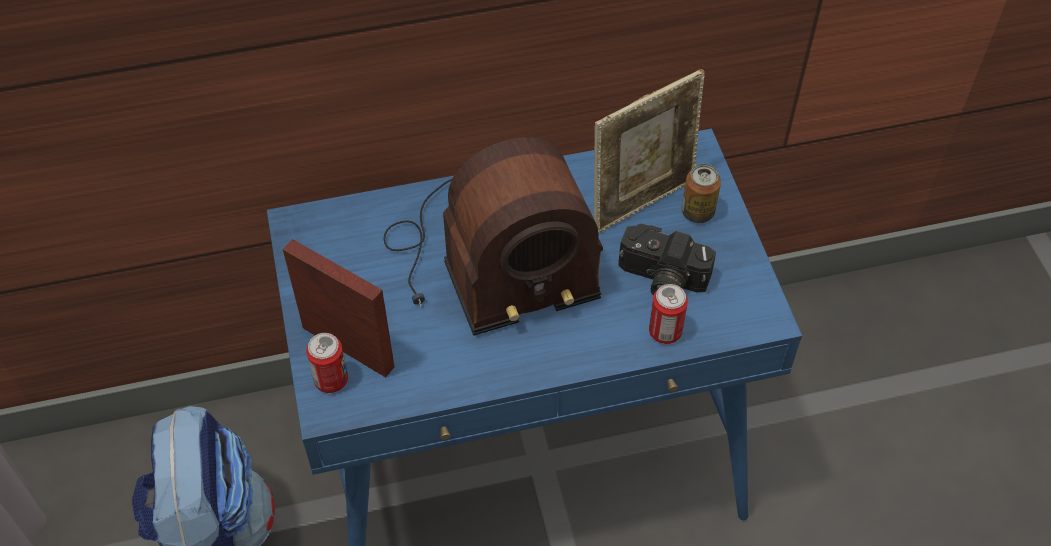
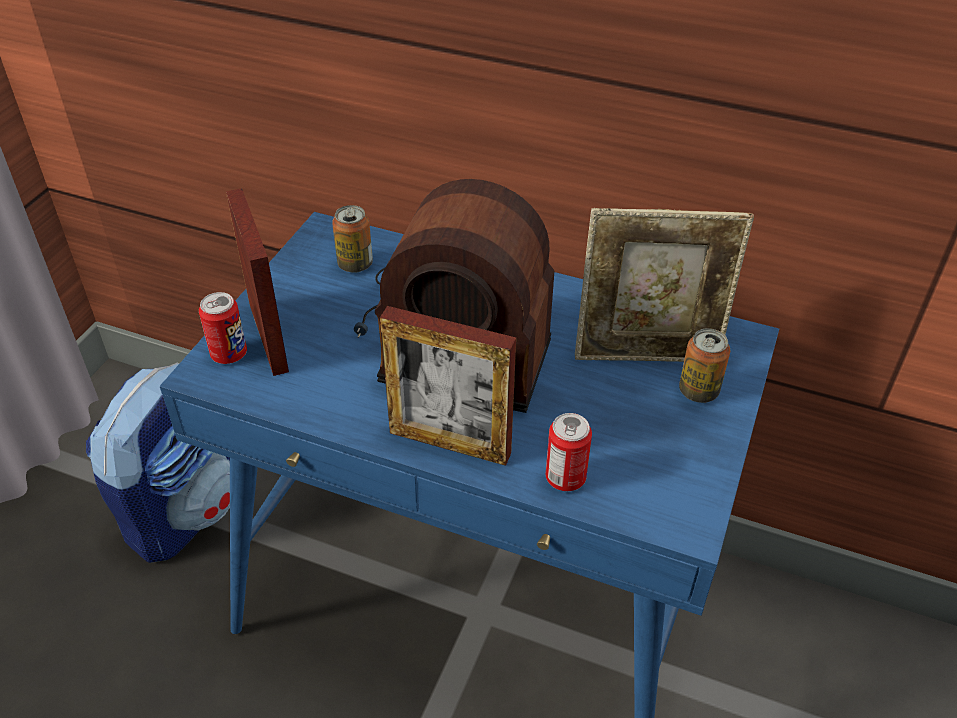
camera: 35 degrees right, 10 degrees down
camera [618,224,716,296] -> none
none -> can [332,205,373,273]
none -> picture frame [380,306,516,466]

